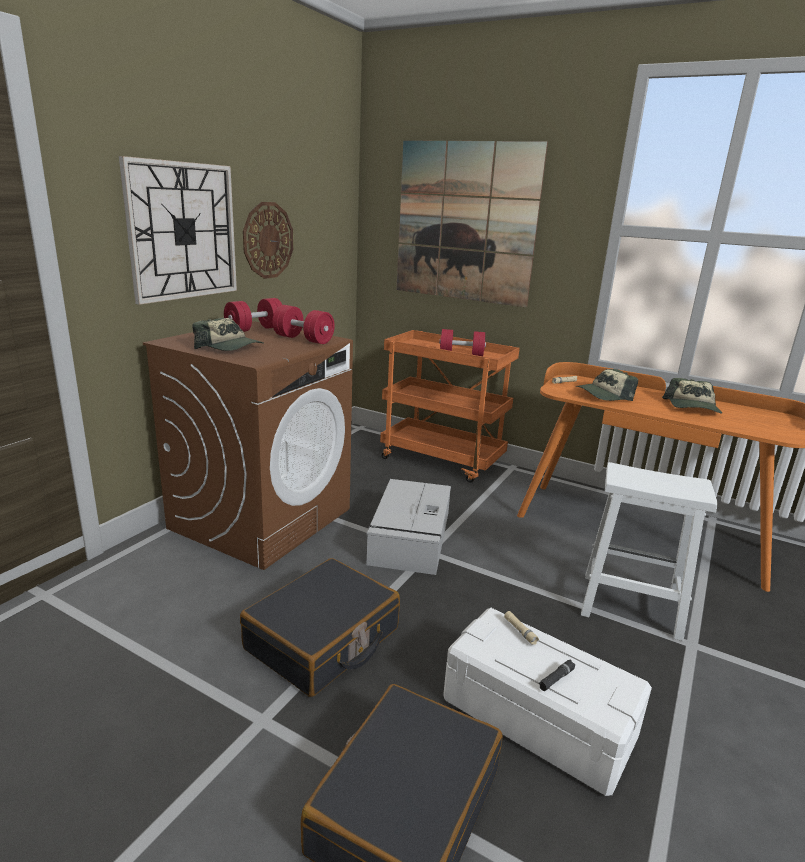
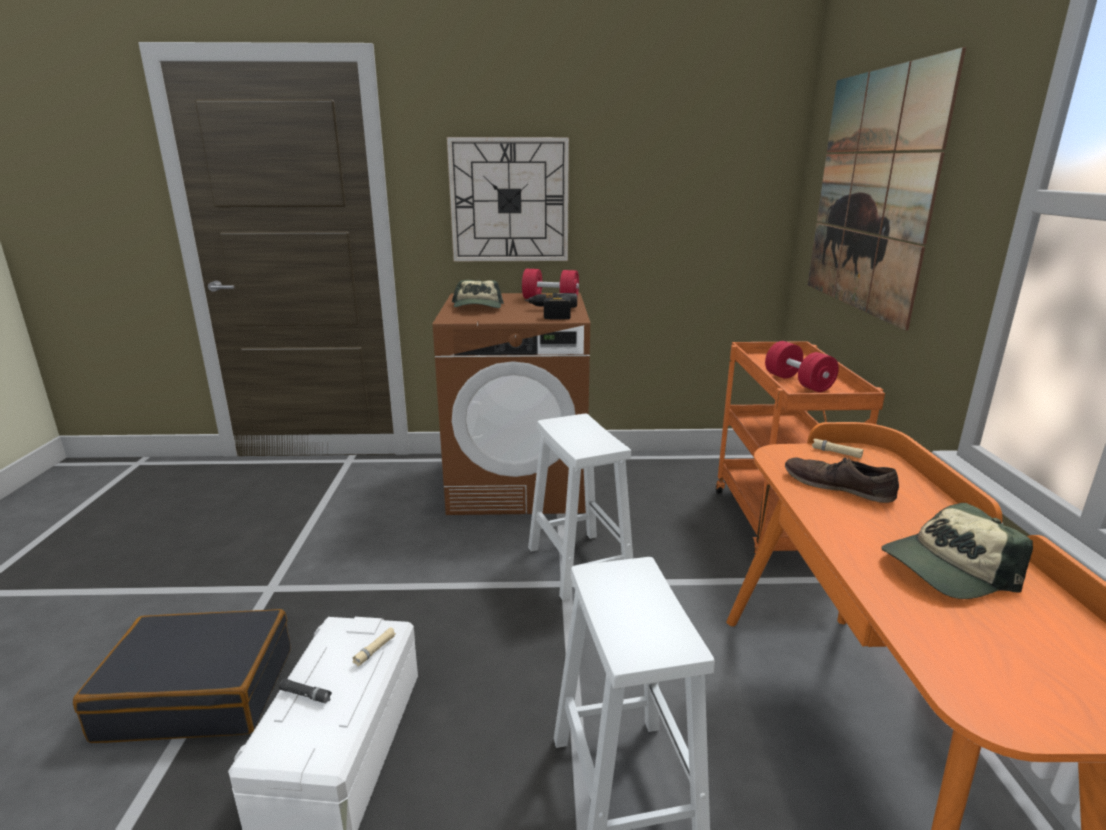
camera: 60 degrees right, 0 degrees up
black suitcase [240,558,400,697] -> none
wall clock [243,202,293,279] -> none
red dumbbell [272,305,334,344] -> power drill [525,293,577,320]
grey storage box [367,479,451,575] -> white stool [528,414,633,601]
cap [576,369,638,401] -> brown shoe [785,456,899,503]

